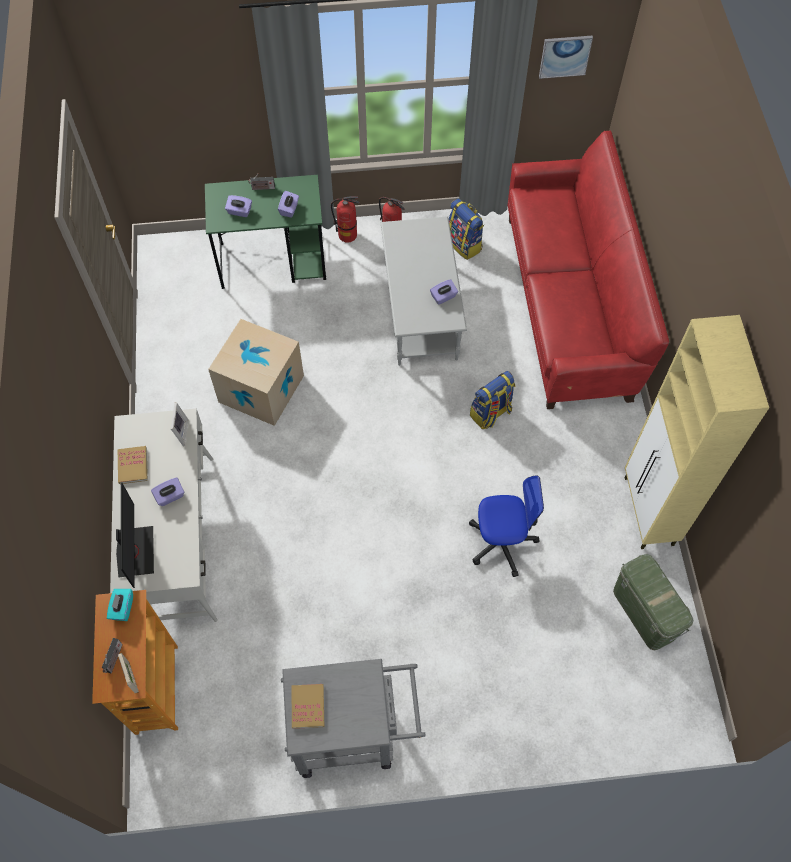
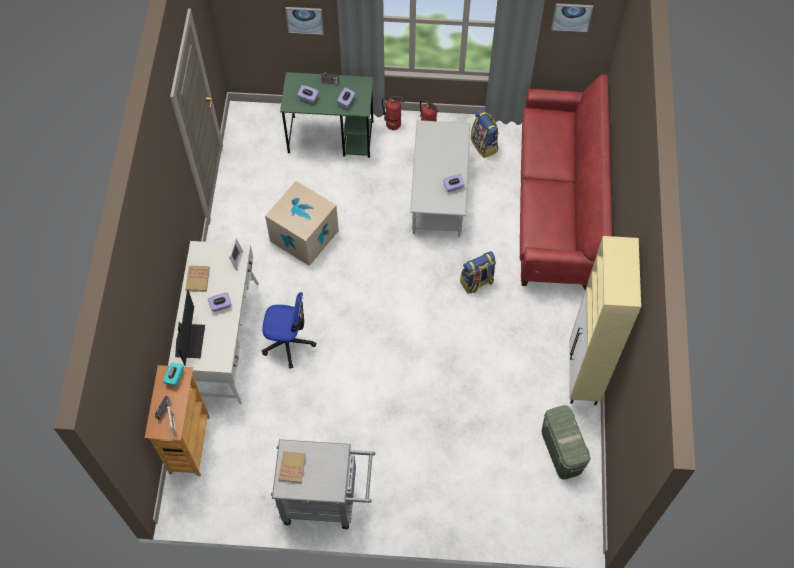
camera: 10 degrees right, 0 degrees up
office chair [469,475,544,577] -> office chair moved to [262,292,316,369]
none -> picture [285,7,324,35]

